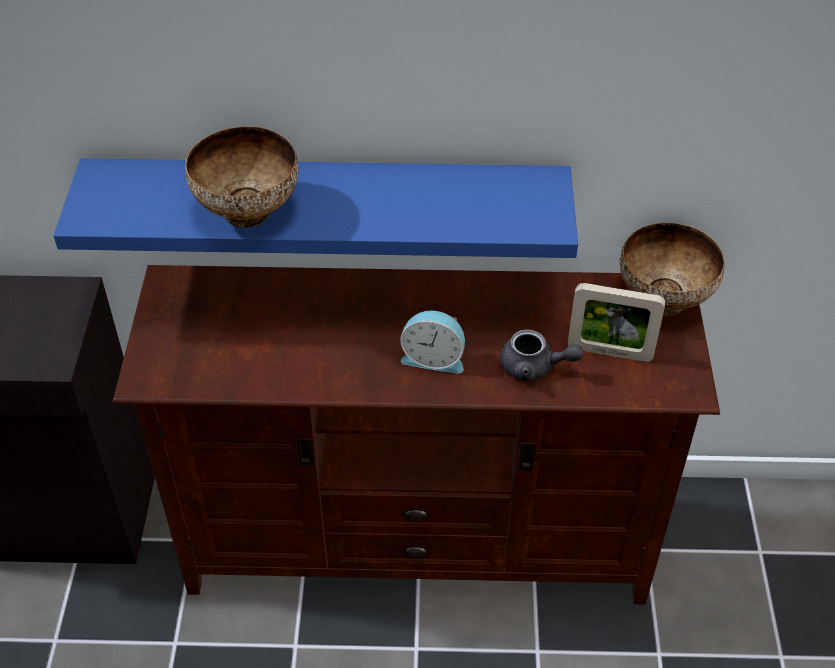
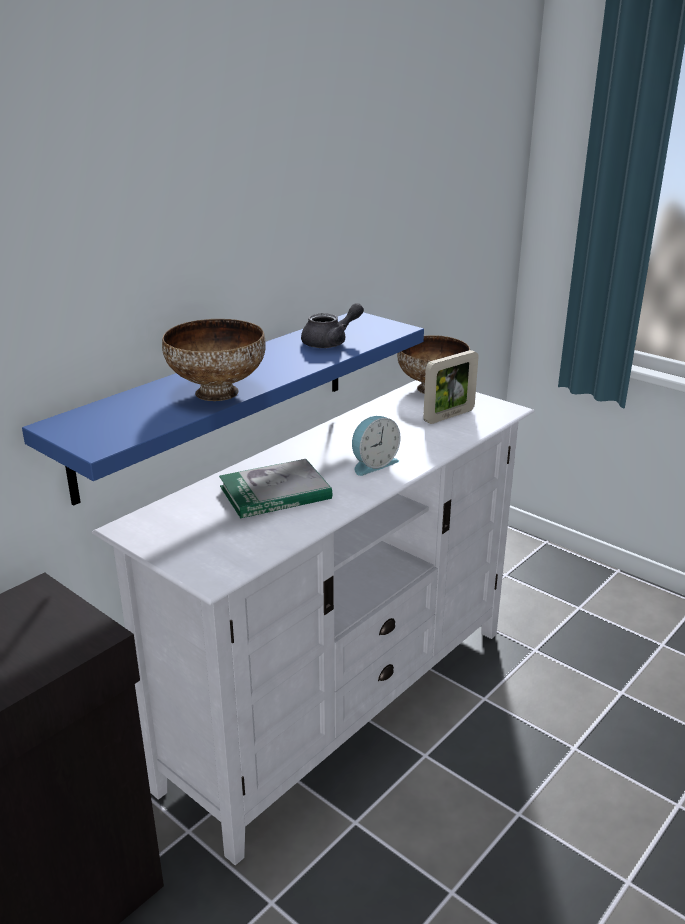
camera: 50 degrees left, 20 degrees down
brown tv stand [113,265,720,605] -> white tv stand [92,380,534,865]
grey teapot [500,329,584,382] -> grey teapot moved to [301,303,364,348]
none -> book [219,459,332,518]

